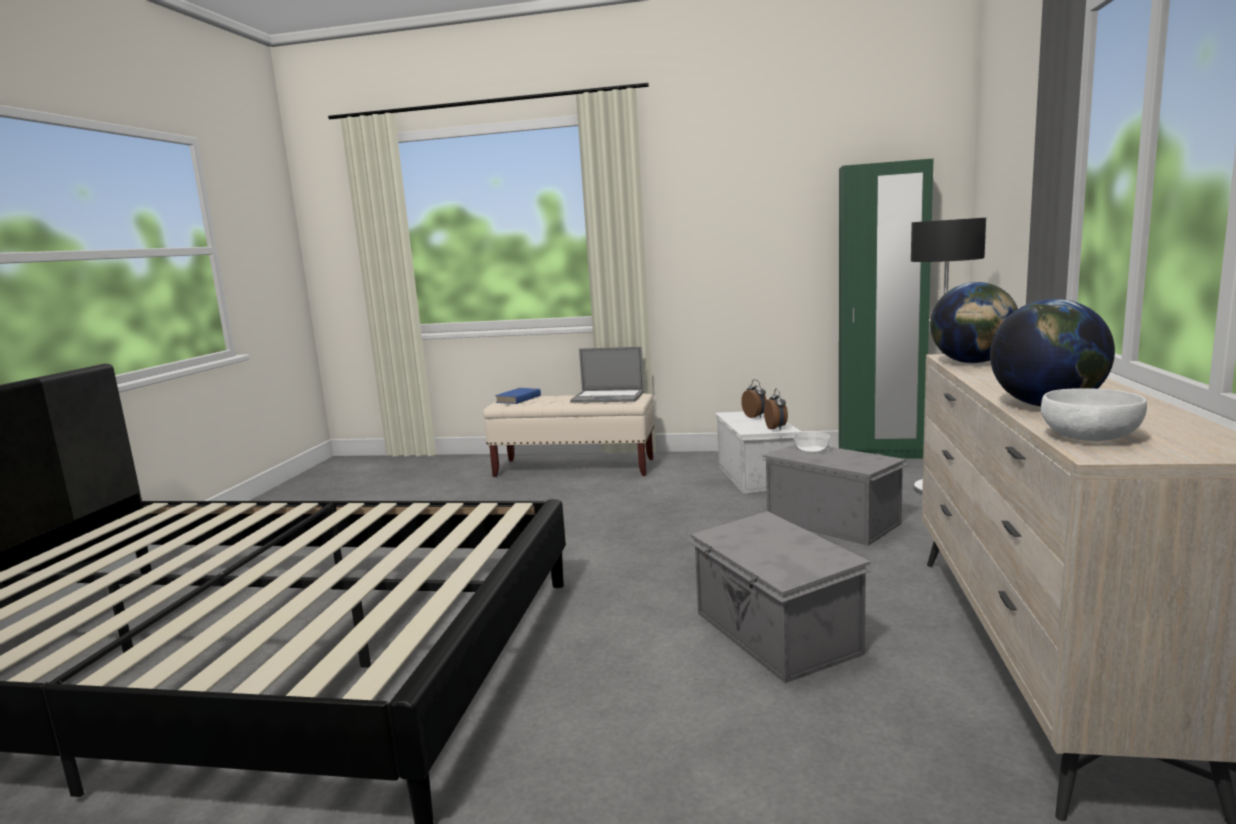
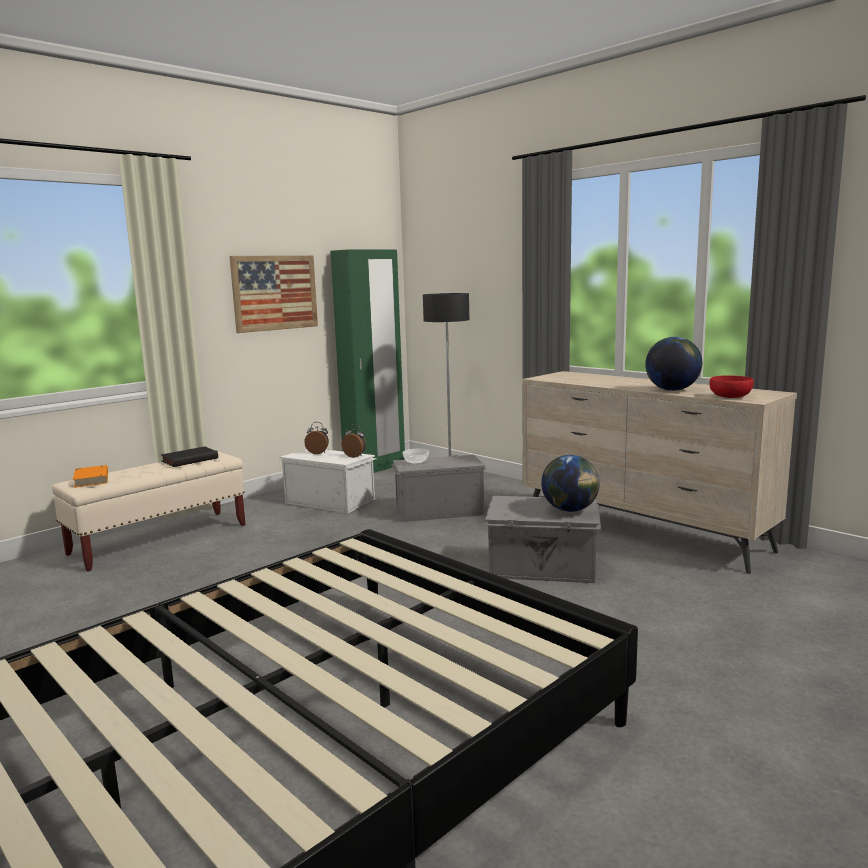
camera: 55 degrees left, 0 degrees up
blue book [495,388,541,404] -> orange book [73,465,108,488]
laptop [570,347,644,403] -> black book [161,446,218,467]
globe [930,282,1018,363] -> globe moved to [541,455,600,512]
white bowl [1041,389,1147,441] -> red bowl [709,375,754,398]
none -> picture [229,255,318,333]

